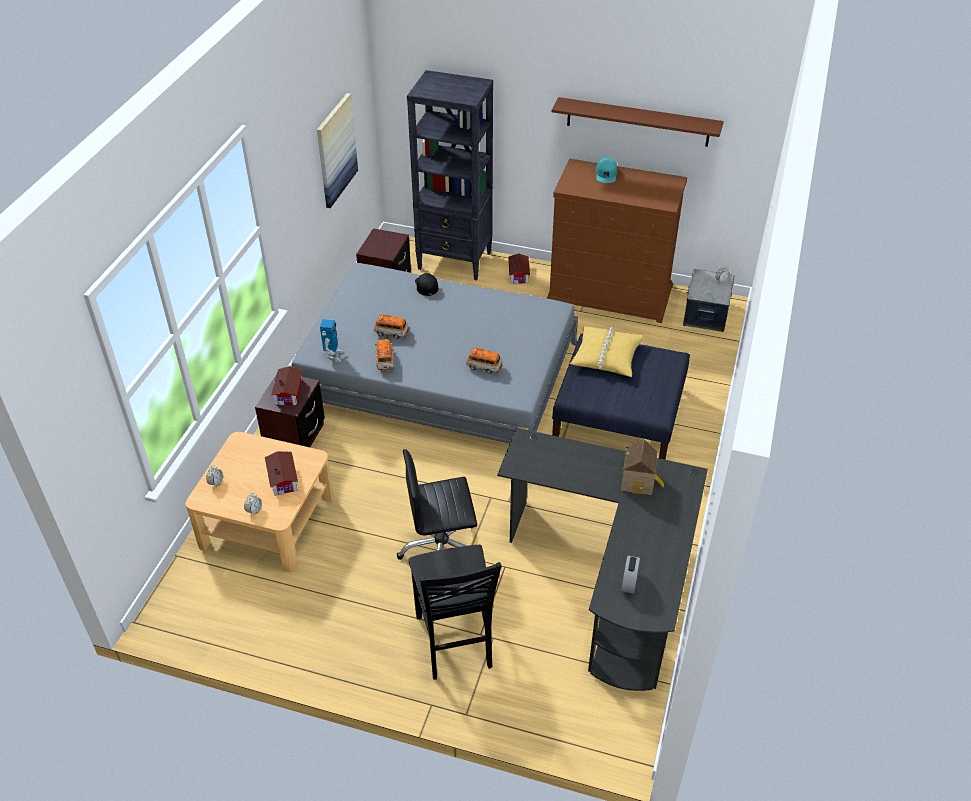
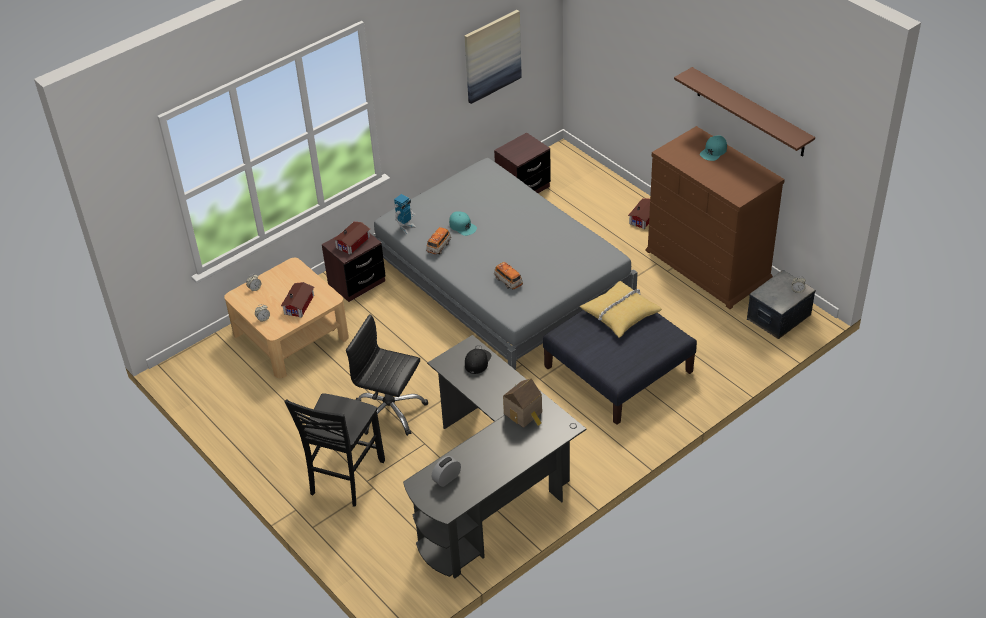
camera: 35 degrees right, 0 degrees up
toy car [374,314,409,339] -> turquoise cap [449,211,477,236]
black bookcase [407,70,493,280] -> none
black cap [415,273,438,296] -> black cap moved to [465,349,491,374]

